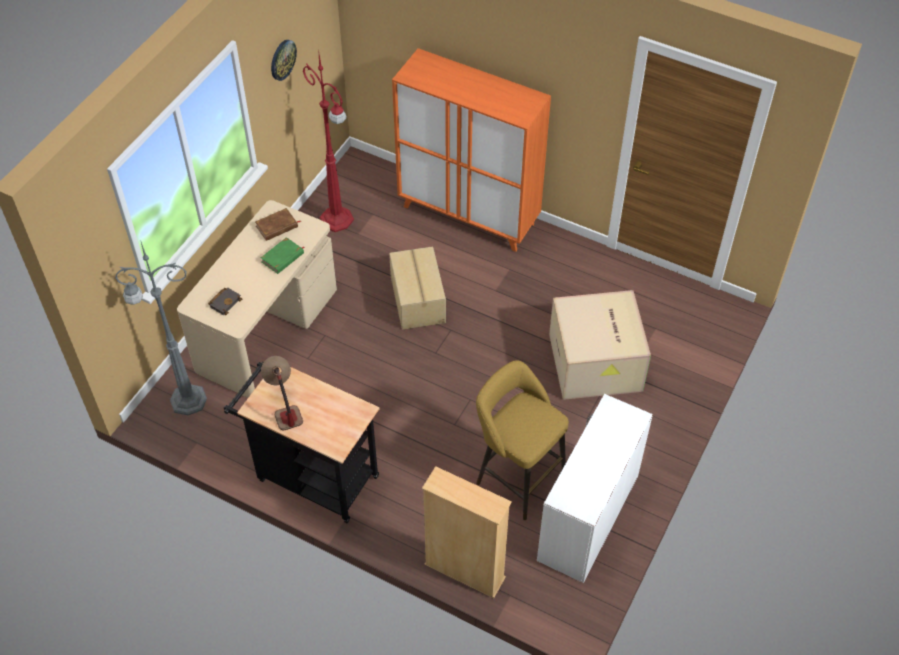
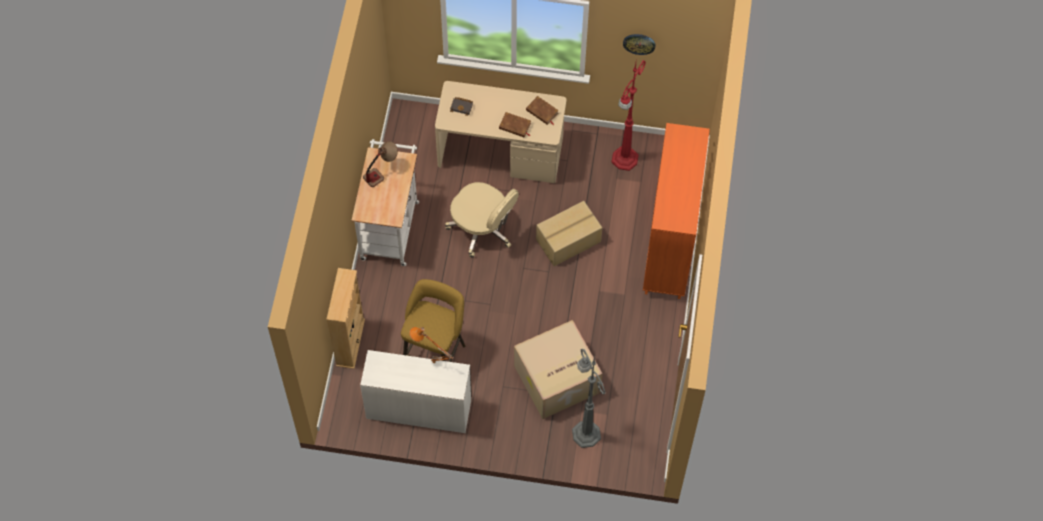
camera: 70 degrees right, 10 degrees up
grey floor lamp [115,240,207,415] -> grey floor lamp moved to [572,349,606,448]
black cart [224,362,380,523] -> white cart [352,139,419,266]
green book [261,237,305,274] -> brown book [499,112,531,137]
none -> orange table lamp [409,327,453,364]
none -> beige office chair [445,182,519,258]

